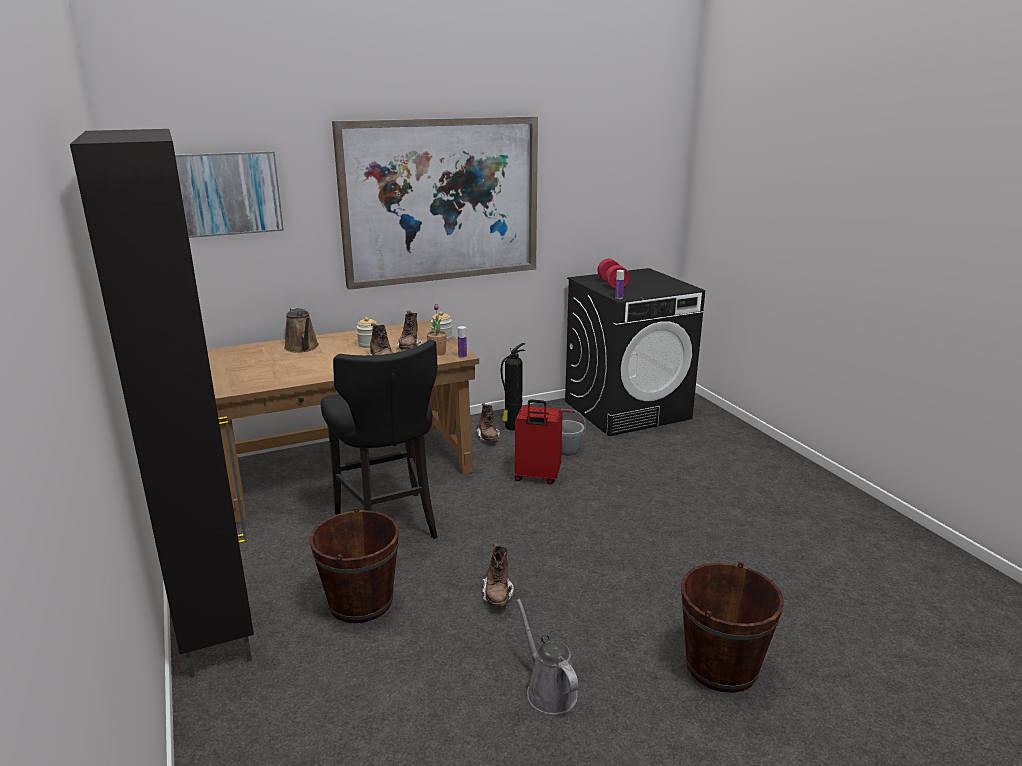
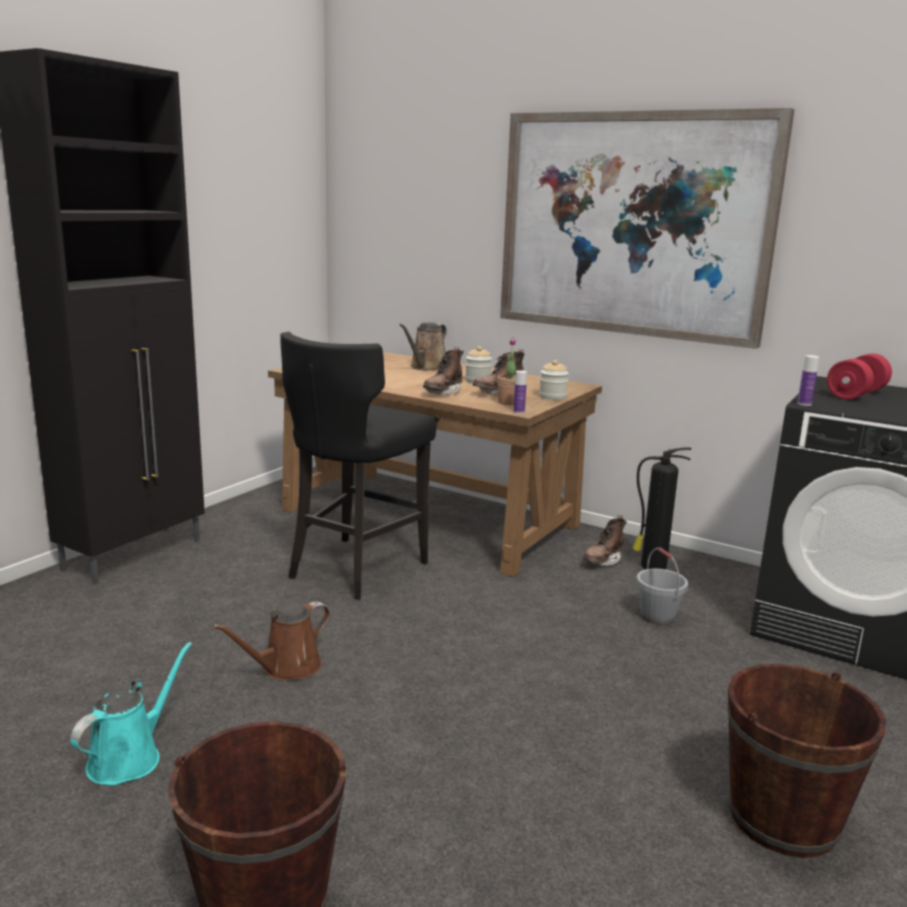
camera: 55 degrees right, 5 degrees down
picture [175,151,284,238] -> none
brown bucket [309,507,399,623] -> brown bucket moved to [728,664,886,858]
brown boot [483,542,514,606] -> brown watering can [213,602,330,681]
red suitcase [514,399,563,484] -> none
grey watering can [517,599,578,715] -> turquoise watering can [71,642,192,785]

